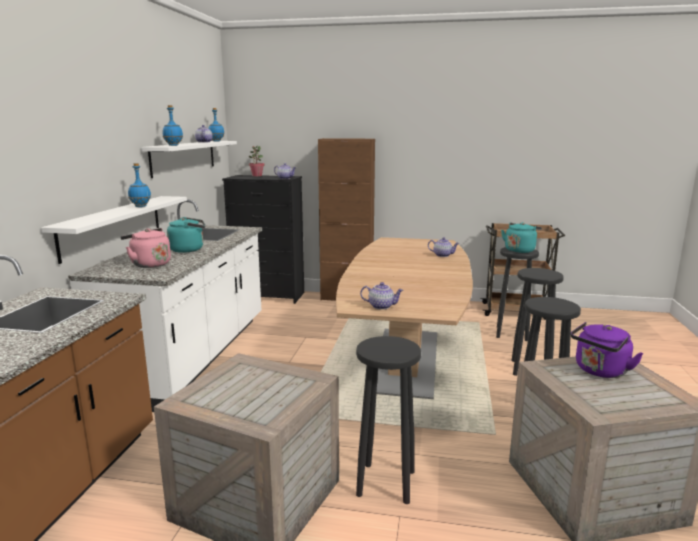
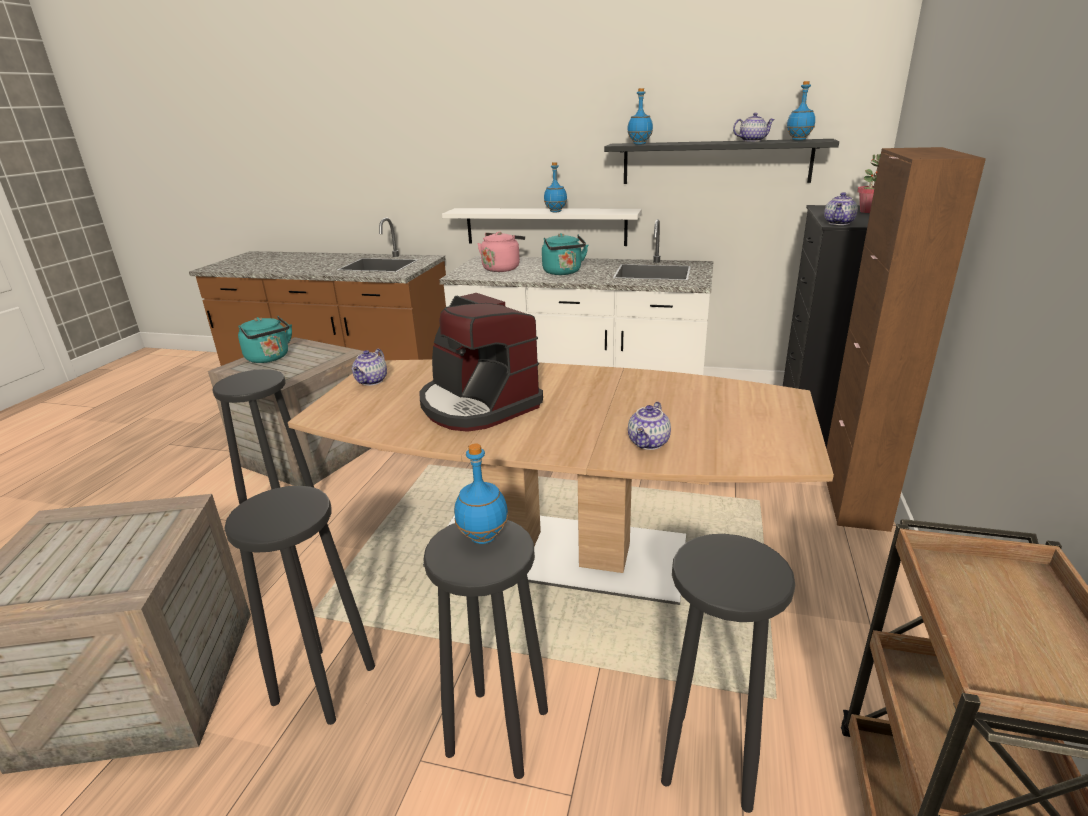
camera: 95 degrees right, 10 degrees up
white shelf [141,141,237,178] -> black shelf [604,139,839,184]
turquoise kettle [501,222,542,253] -> turquoise kettle moved to [238,316,292,363]
purple kettle [570,322,644,378] -> none
none -> coffee machine [419,293,543,432]
none -> blue bottle [454,444,508,544]

